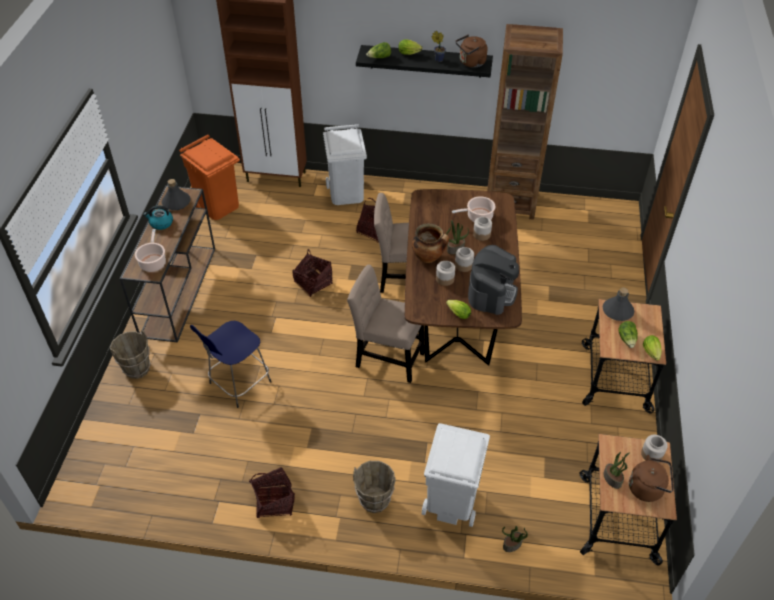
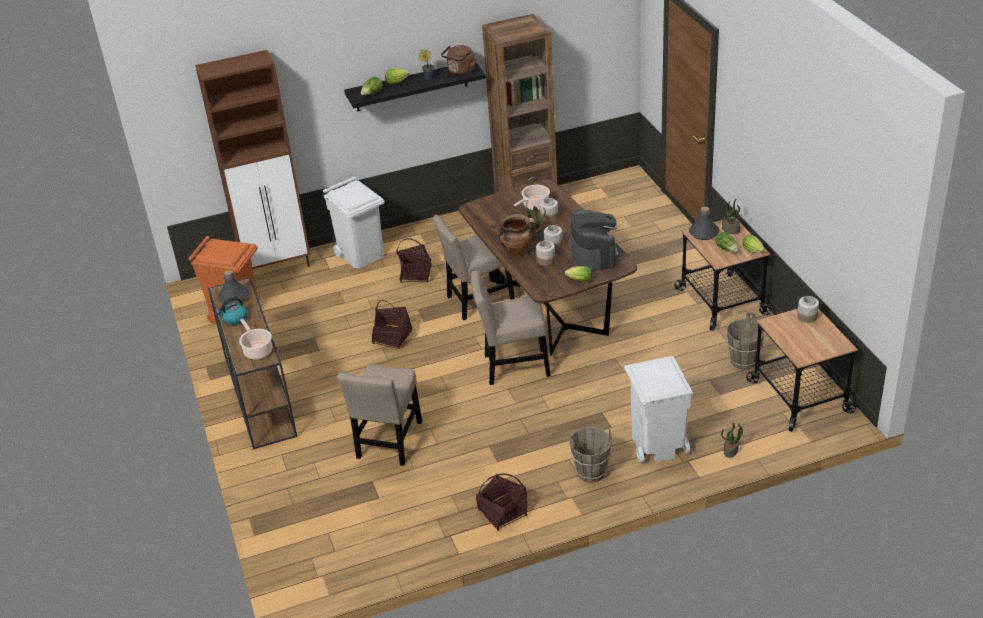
camera: 25 degrees left, 10 degrees down
brown bucket [110,330,150,379] -> brown bucket moved to [726,312,765,370]
blue stool [190,321,271,408] -> beige chair [337,364,422,466]
potted plant [603,452,630,489] -> potted plant moved to [722,199,740,234]
brown kettle [629,455,674,502] -> none

